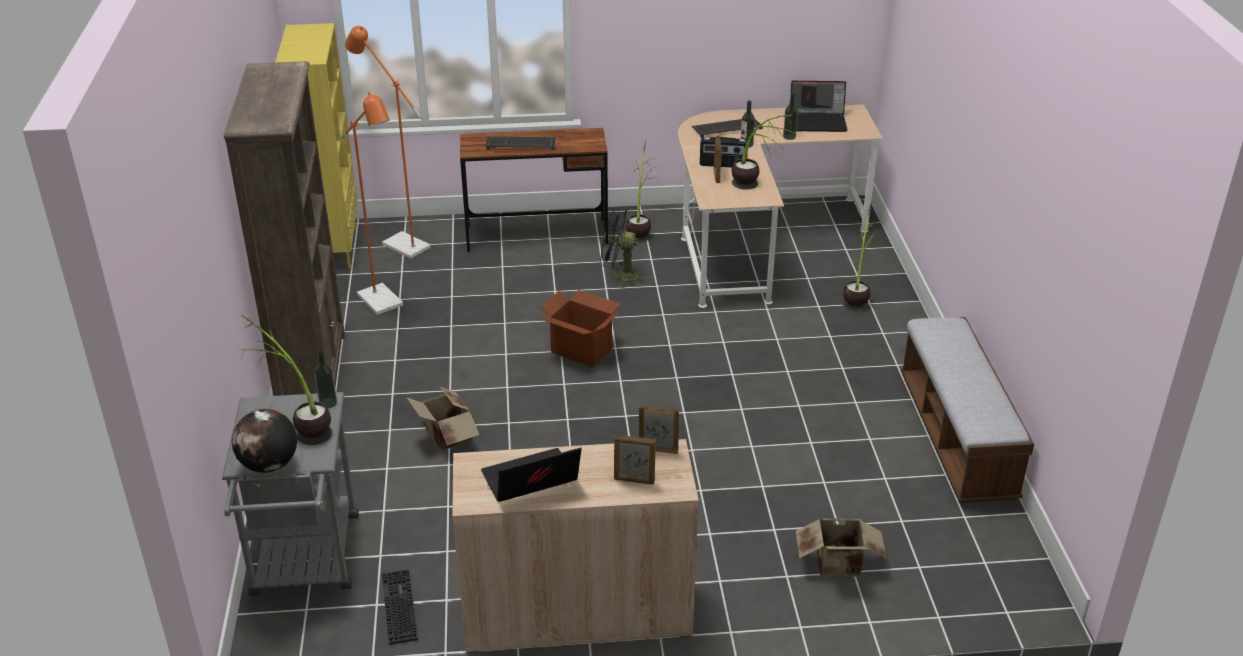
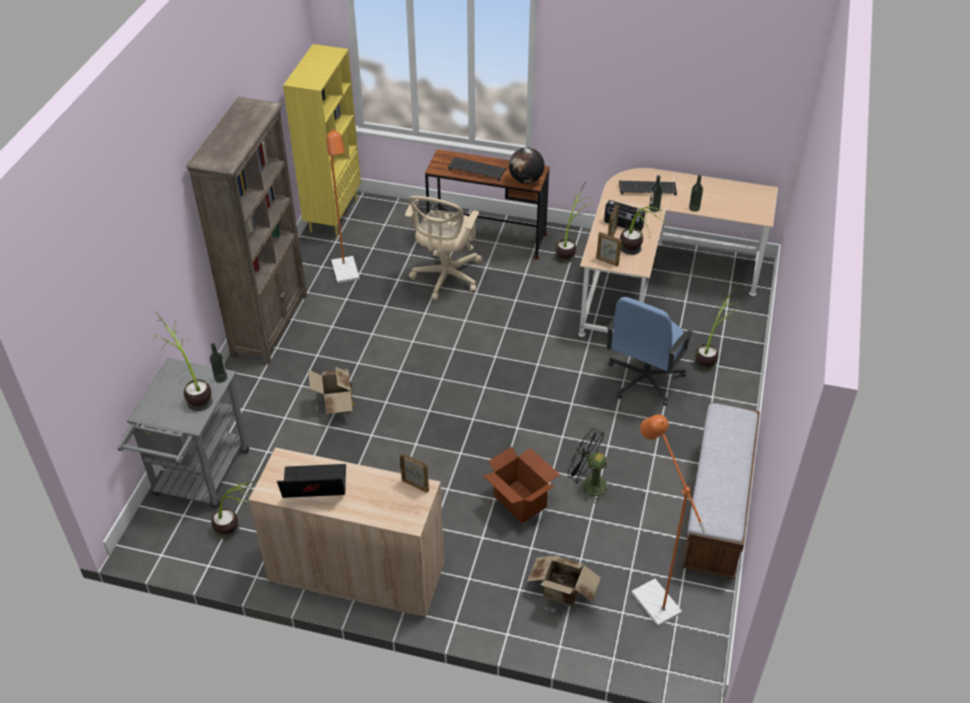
camera: 20 degrees right, 10 degrees up
globe [232,409,297,473] -> globe moved to [509,148,544,184]
orange floor lamp [345,26,431,259] -> orange floor lamp moved to [631,415,707,626]
keyboard [382,569,418,645] -> potted plant [211,480,258,539]
cardboard box [541,290,621,367] -> cardboard box moved to [483,446,560,524]
black fan [601,208,648,288] -> black fan moved to [567,428,611,503]
picture frame [614,434,656,485] -> picture frame moved to [596,232,622,266]
laptop [791,81,847,132] -> none
none -> beige office chair [405,196,482,301]
none -> blue office chair [607,297,694,406]

